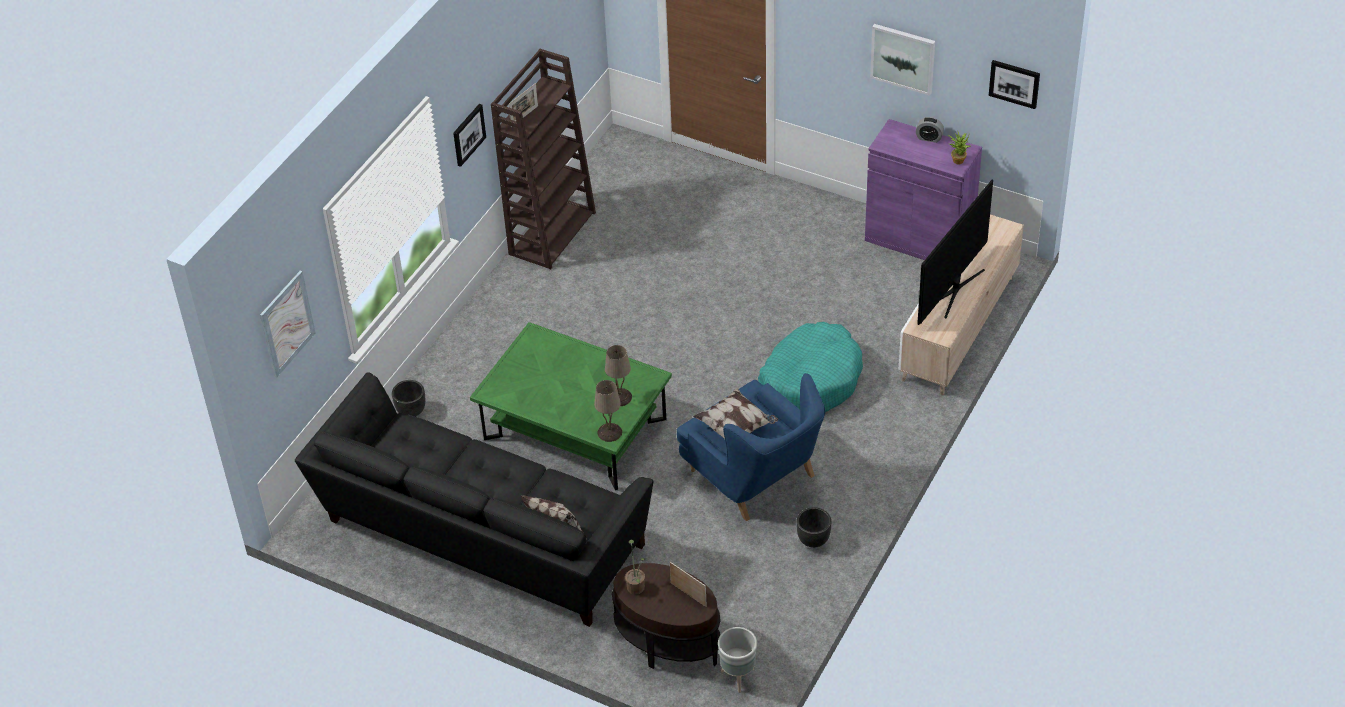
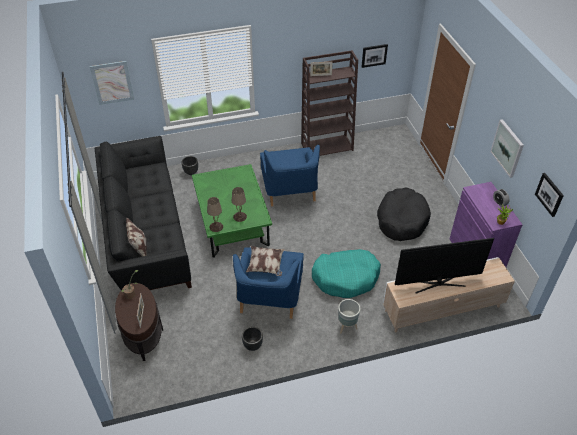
camera: 45 degrees right, 0 degrees up
picture [453,104,486,167] -> picture moved to [361,44,388,68]
grey planter [718,627,757,693] -> grey planter moved to [338,299,360,333]
none -> blue armchair [260,145,320,206]
none -> black dog bed [377,187,431,241]

